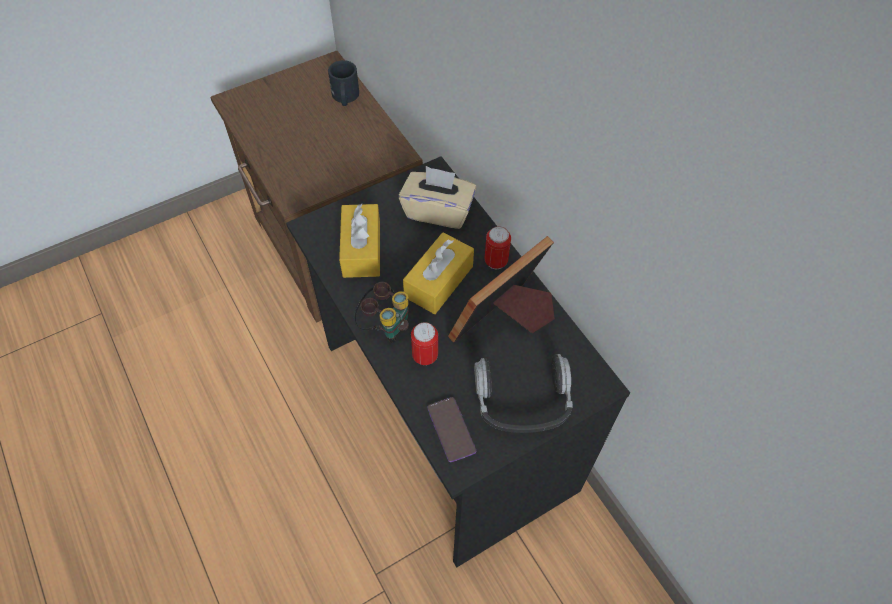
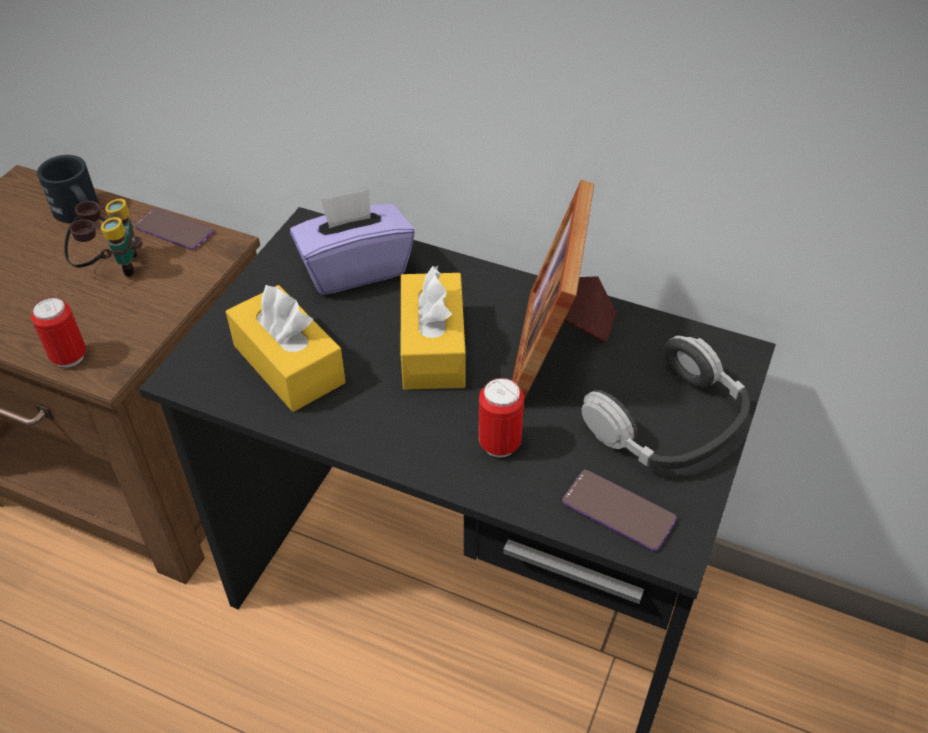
camera: 35 degrees left, 10 degrees down
binoculars [354,282,409,343] -> binoculars moved to [64,199,143,277]
beige tissue box [399,166,477,229] -> purple tissue box [290,189,415,295]
can [484,226,511,269] -> can moved to [31,297,86,368]
none -> phone [135,208,214,250]

